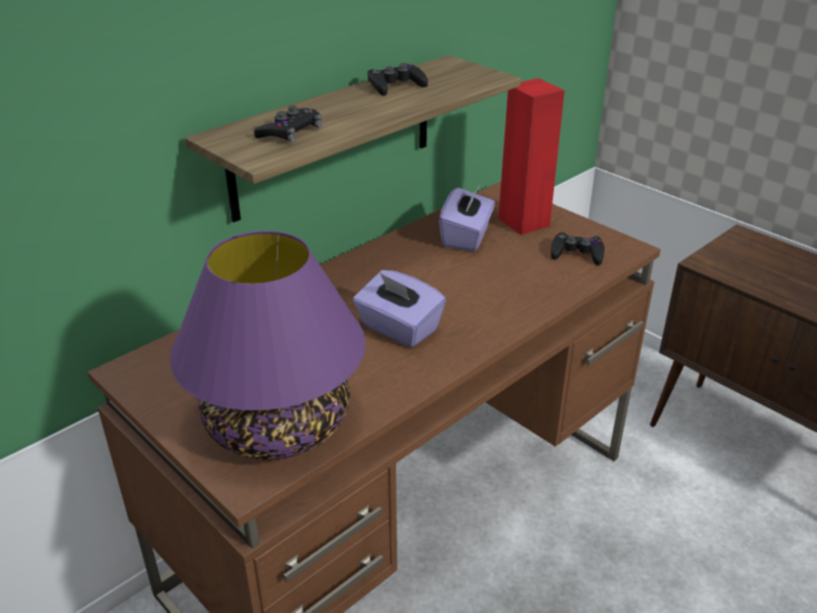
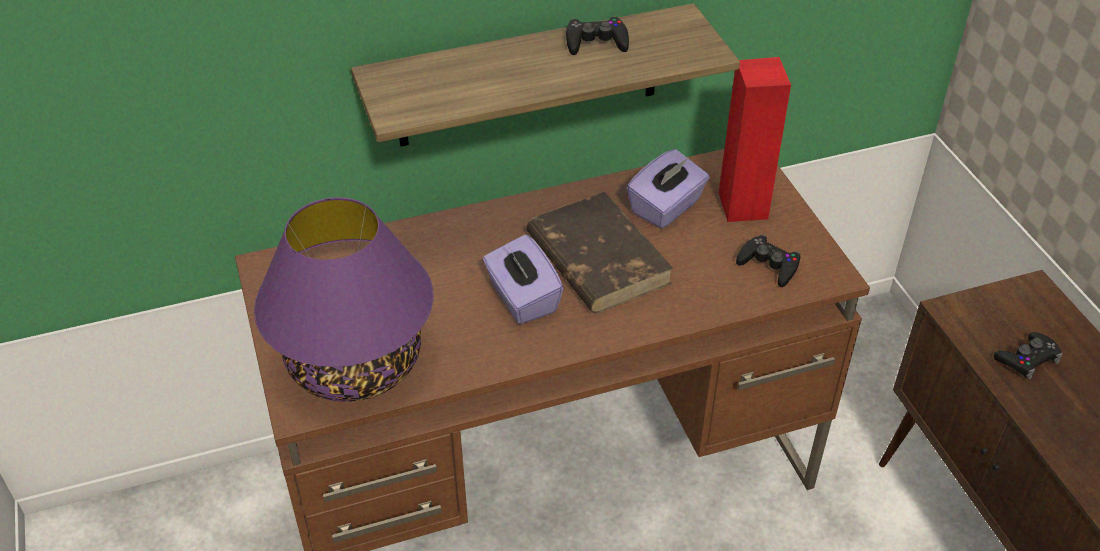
camera: 25 degrees right, 10 degrees up
black game controller [254,106,322,143] -> black game controller moved to [994,332,1063,379]
none -> brown book [526,192,674,314]

